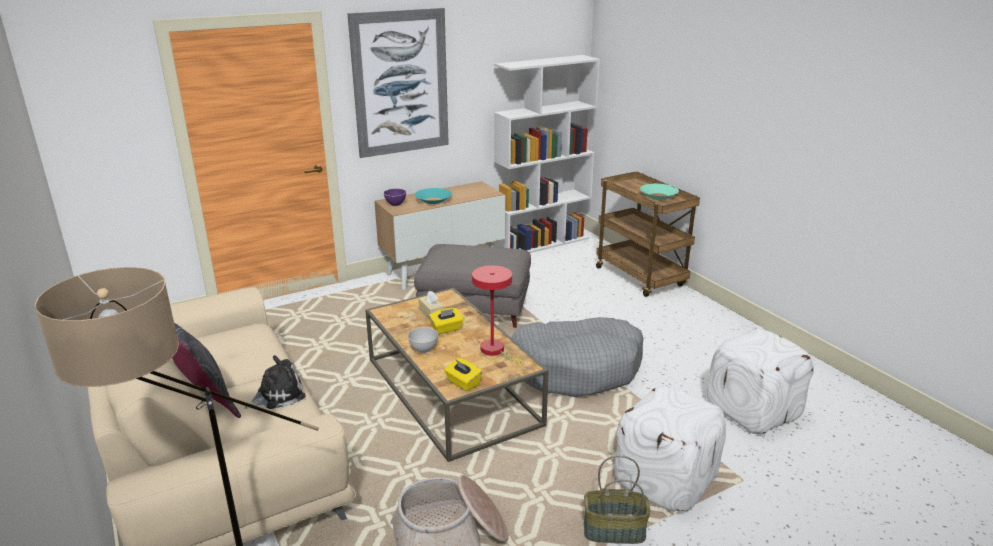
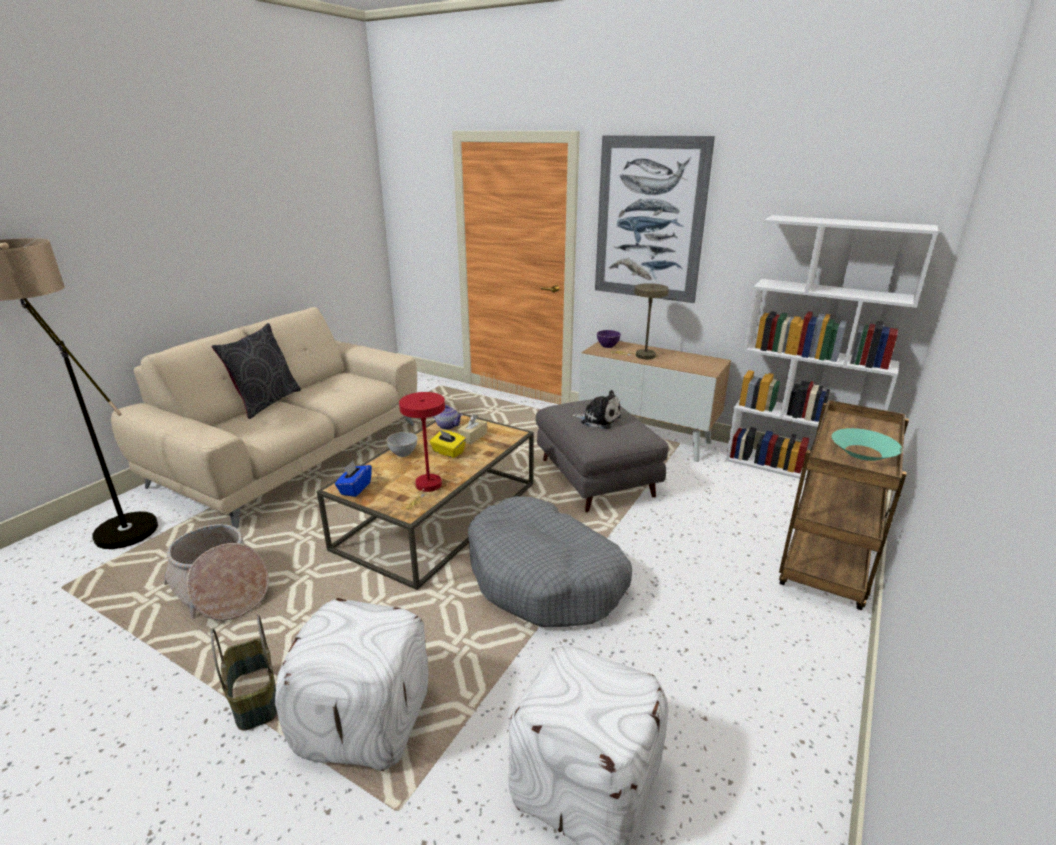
camera: 60 degrees right, 0 degrees up
plush toy [244,355,306,409] -> plush toy moved to [571,390,621,429]
turquoise bowl [415,188,452,204] -> beige table lamp [611,283,669,359]
yellow tissue box [444,358,482,391] -> blue tissue box [335,461,372,497]
none -> teapot [433,405,463,430]

